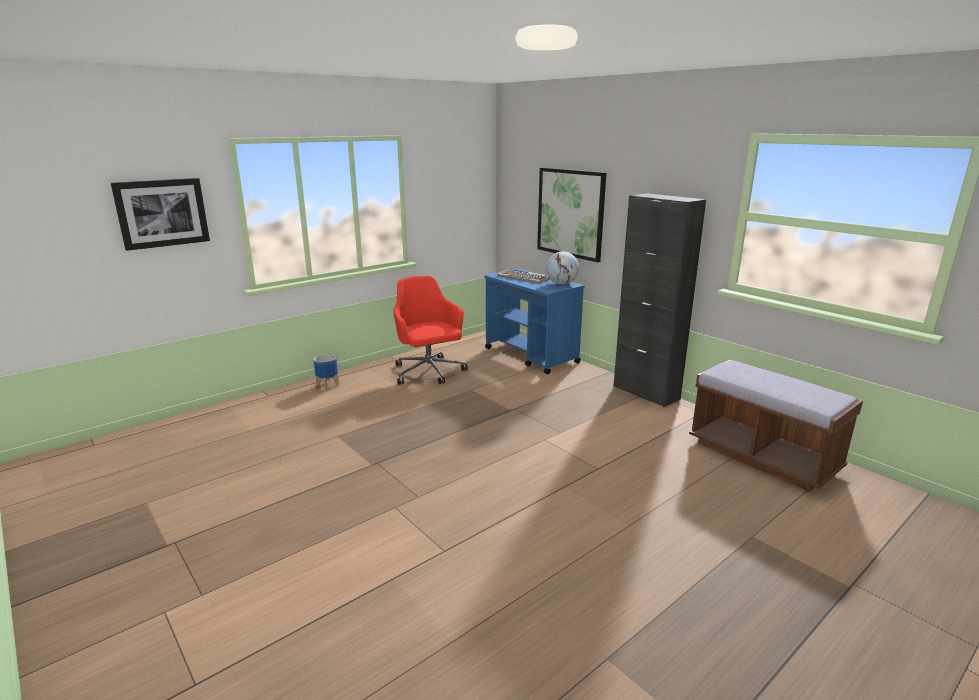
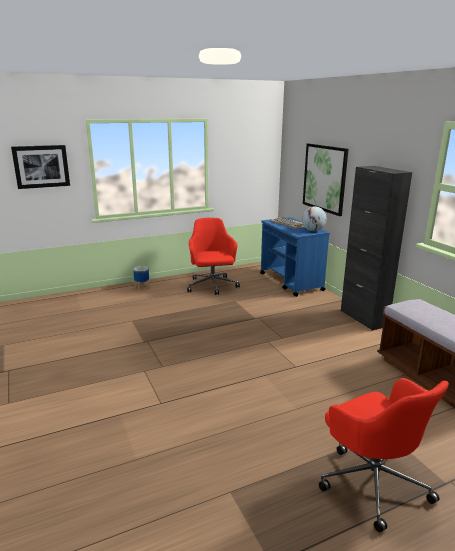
camera: 15 degrees right, 0 degrees up
none -> red office chair [319,378,449,532]

